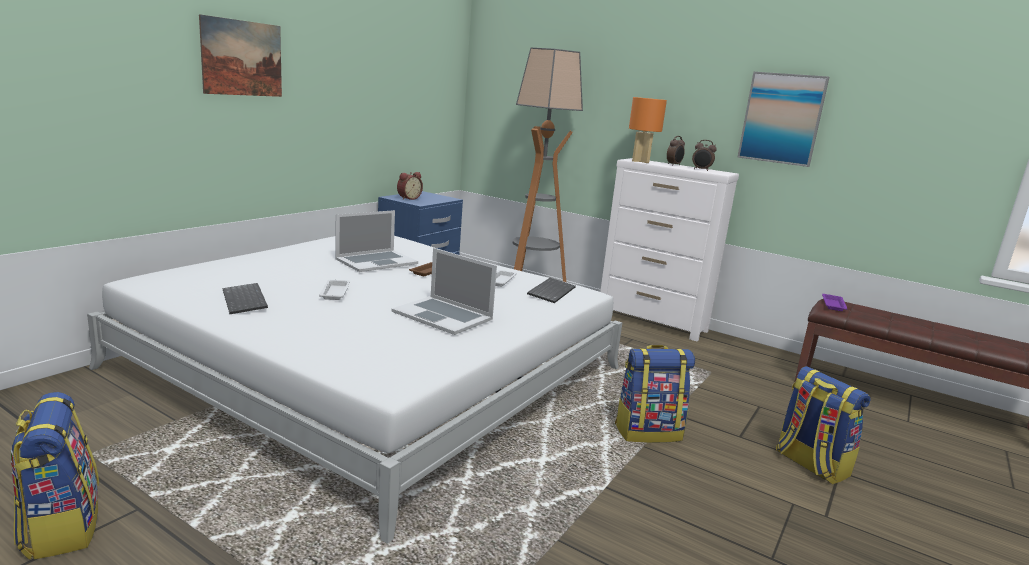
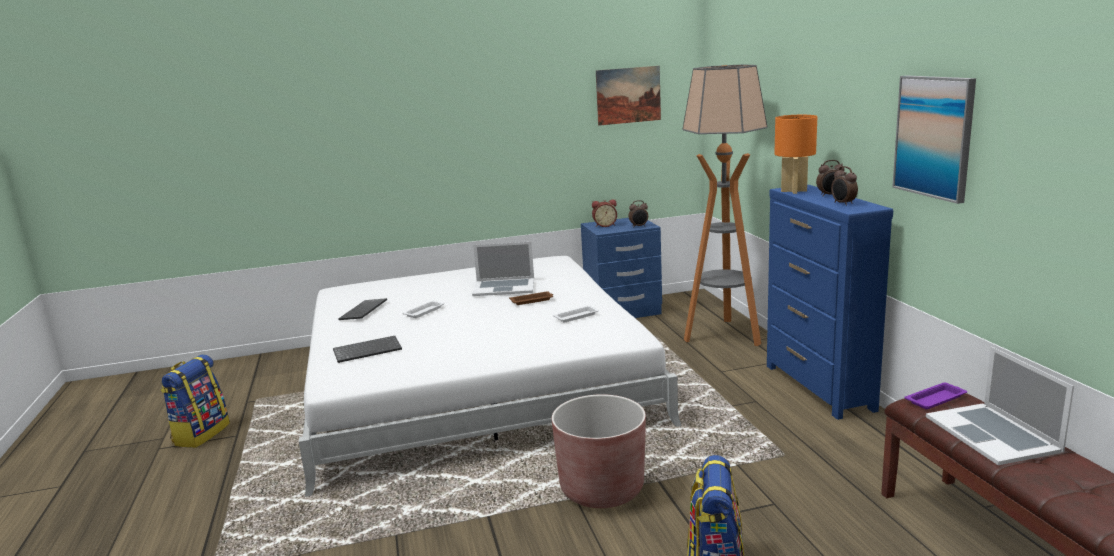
camera: 45 degrees right, 0 degrees up
picture [199,14,282,97] -> picture moved to [596,66,661,126]
laptop [391,248,497,335] -> laptop moved to [926,347,1074,465]
keyboard [527,278,576,303] -> keyboard moved to [333,336,402,363]
white dresser [600,158,739,341] -> blue dresser [767,185,893,420]
backpack [615,345,695,443] -> brown planter [552,394,646,508]
none -> alarm clock [628,200,648,228]

